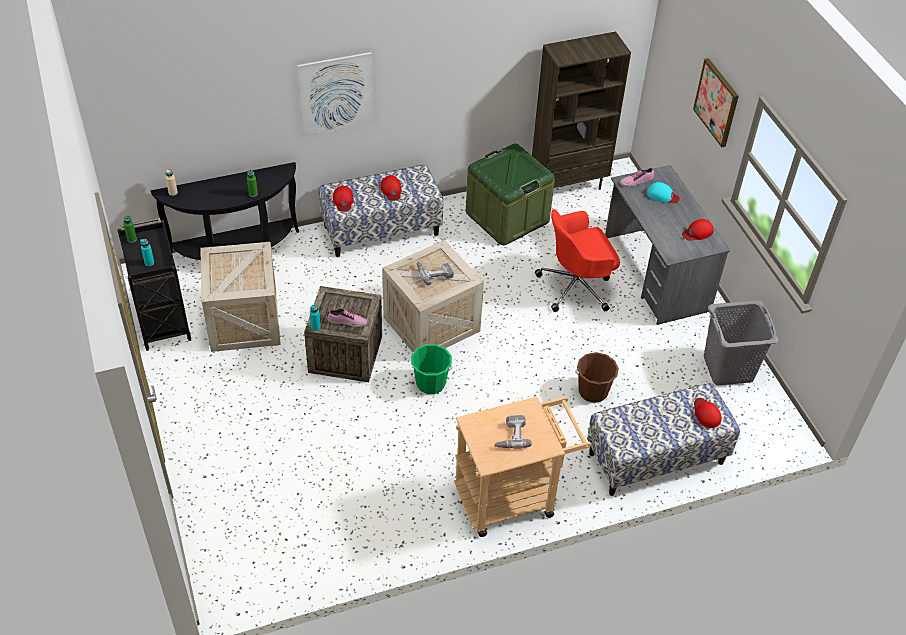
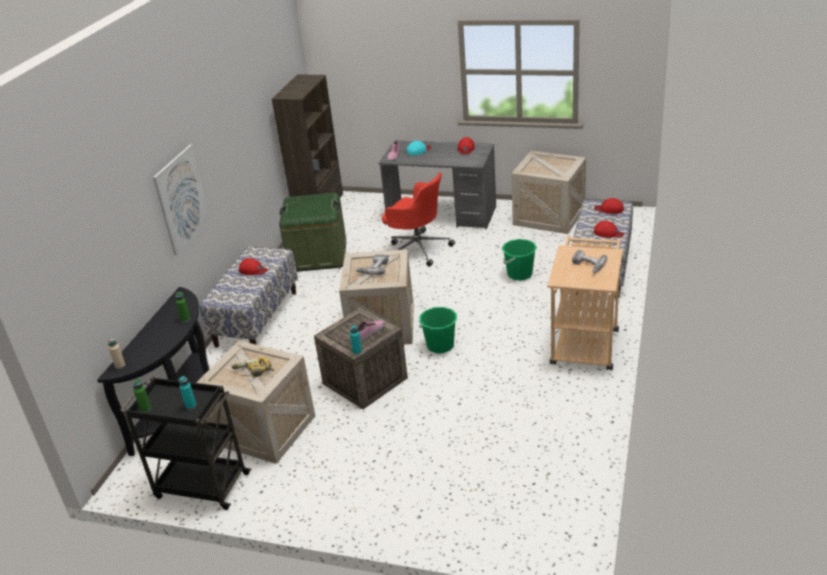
camera: 50 degrees left, 15 degrees down
red cap [333,186,353,212] -> red cap moved to [594,221,625,238]
red office chair [535,209,620,312] -> red office chair turned 75 degrees counterclockwise [382,172,455,267]
brown bucket [575,352,619,403] -> green bucket [502,239,537,281]
picture [693,58,739,148] -> none
grey laundry basket [704,300,778,385] -> crate [511,151,586,234]
none -> power drill [232,357,274,377]

